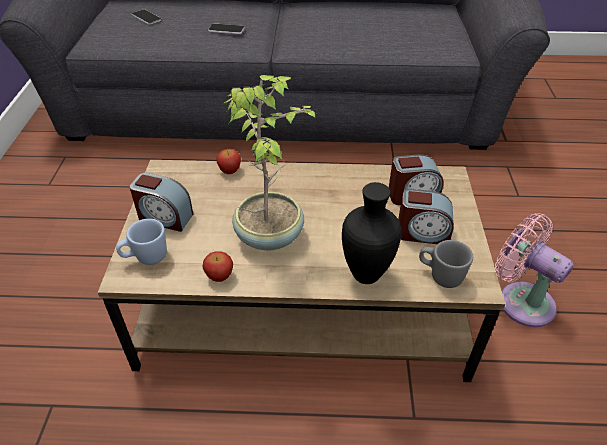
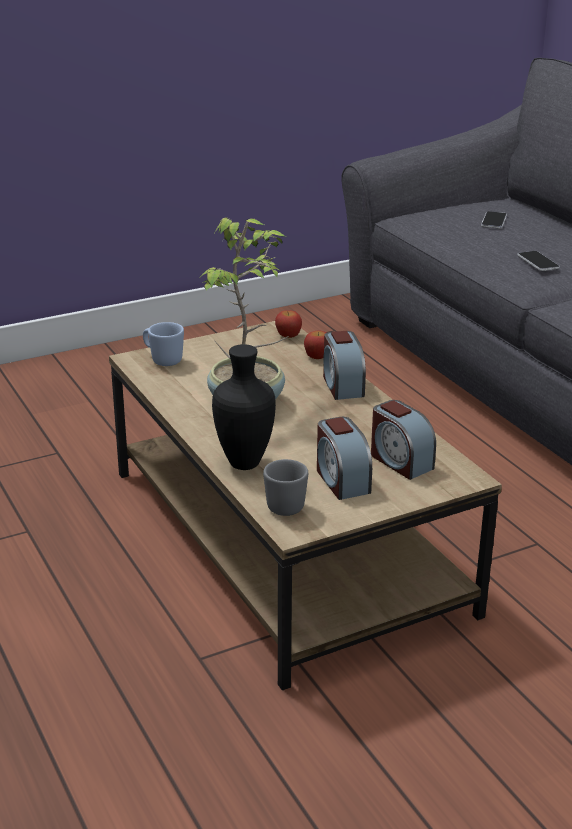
camera: 60 degrees right, 15 degrees down
alarm clock [130,173,193,232] -> alarm clock moved to [323,331,366,400]
apple [203,251,233,282] -> apple moved to [275,310,302,338]
pink fan [495,213,574,327] -> none

